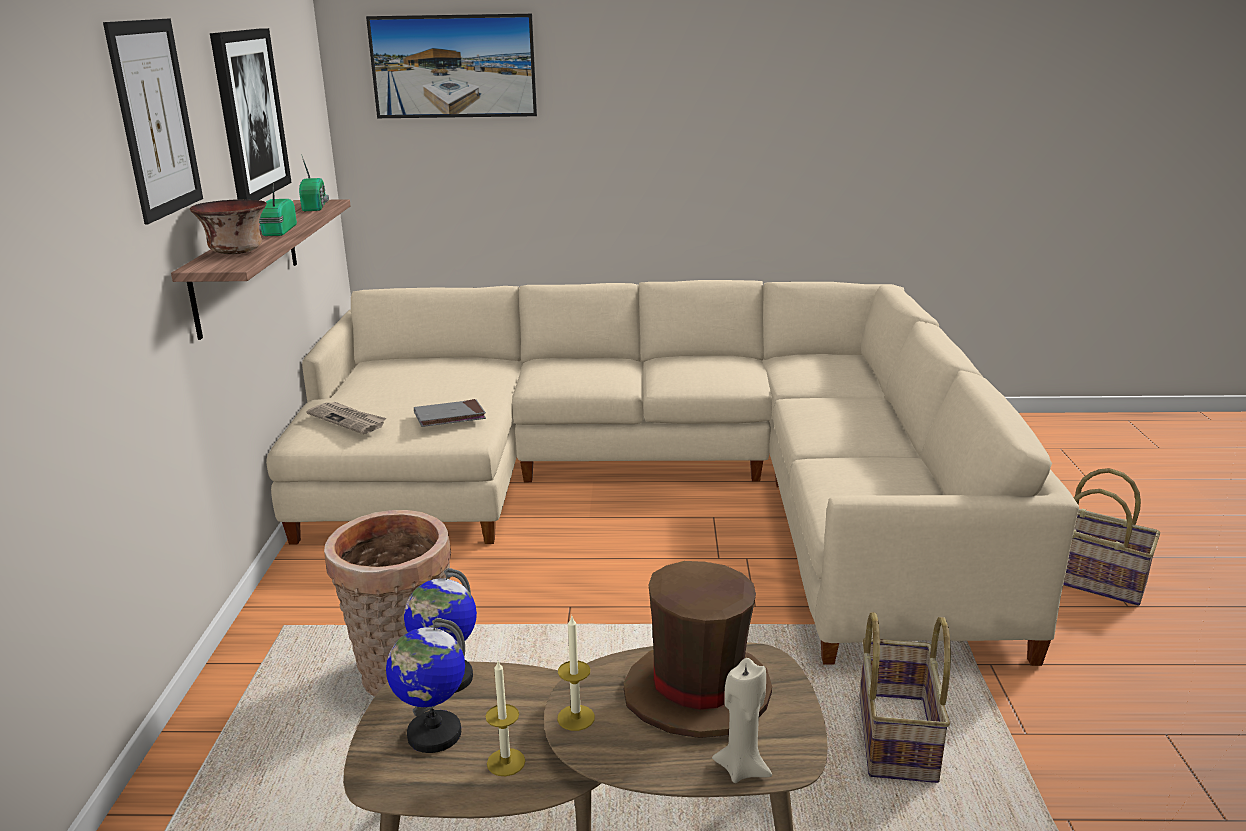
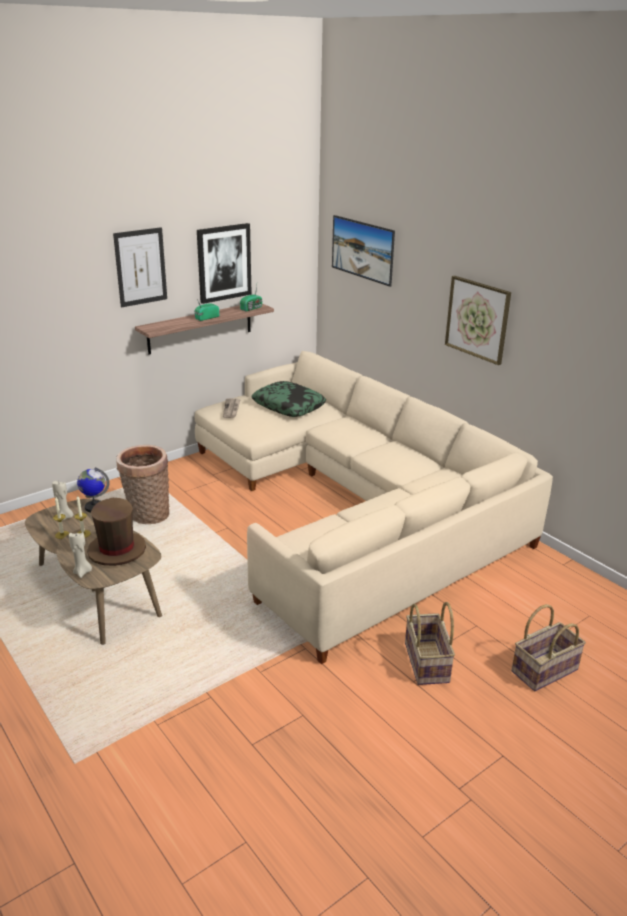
camera: 50 degrees right, 5 degrees up
bowl [190,199,267,254] -> none
globe [386,618,465,753] -> beige candle [52,480,74,521]
grey book [414,399,486,427] -> none
basket [860,612,951,783] -> basket moved to [511,604,586,691]
none -> pillow [251,381,326,417]
none -> picture [445,276,511,365]

